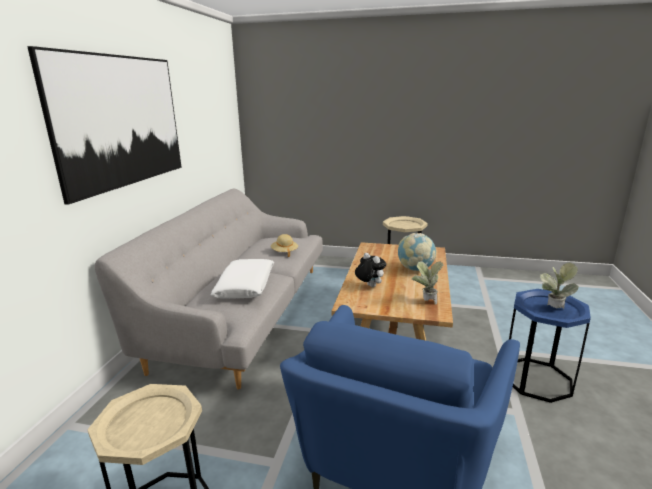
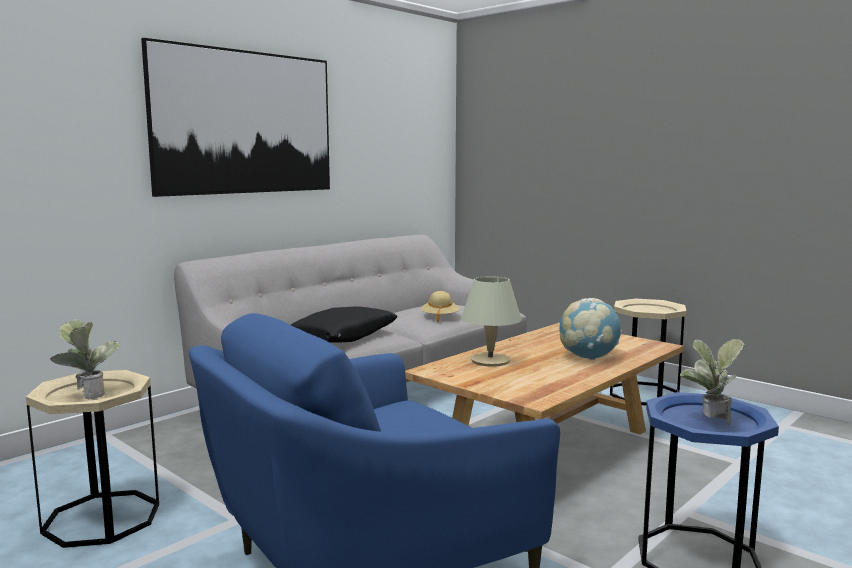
camera: 30 degrees right, 10 degrees down
white pillow [210,259,274,299] -> black pillow [291,306,398,343]
plush toy [355,253,386,287] -> beige table lamp [461,276,522,367]
potted plant [412,261,443,305] -> potted plant moved to [50,319,120,399]

